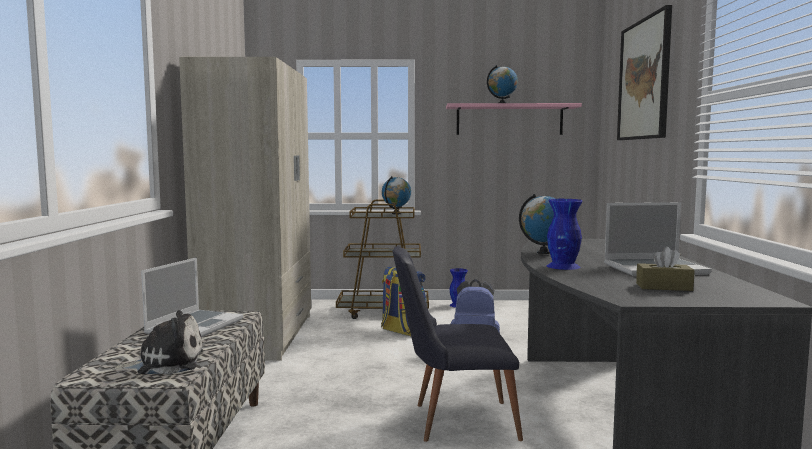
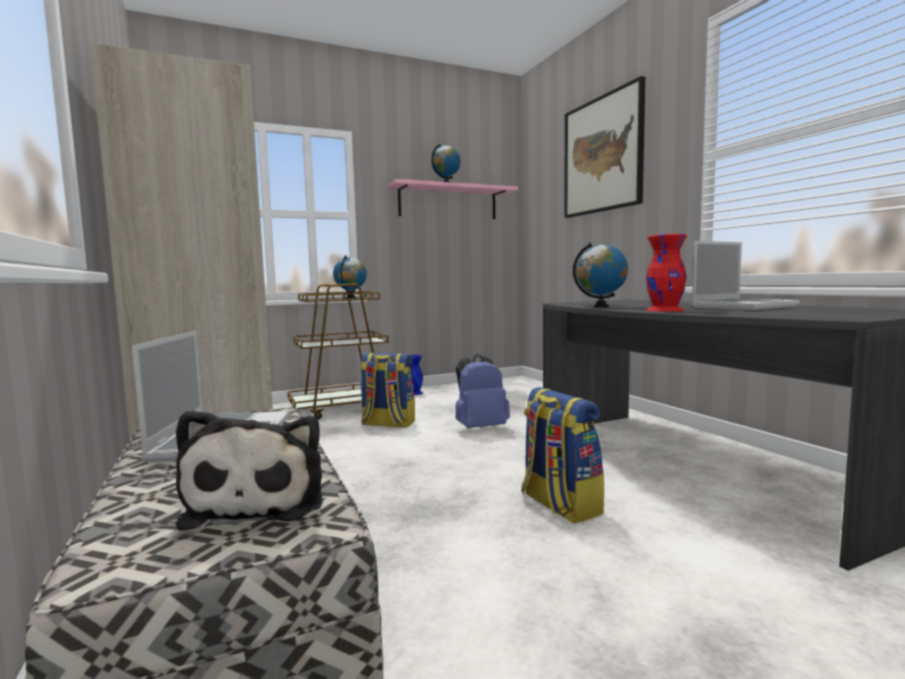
camera: 25 degrees left, 0 degrees up
plush toy [112,310,203,374] -> plush toy turned 120 degrees clockwise [176,410,323,531]
black chair [393,246,523,442] -> backpack [521,387,604,523]
blue vase [547,199,583,270] -> red vase [646,234,687,312]
brown tissue box [636,246,695,291] -> none

